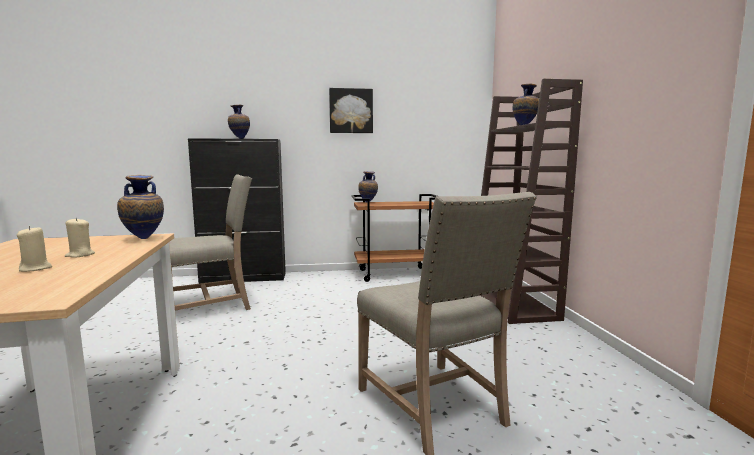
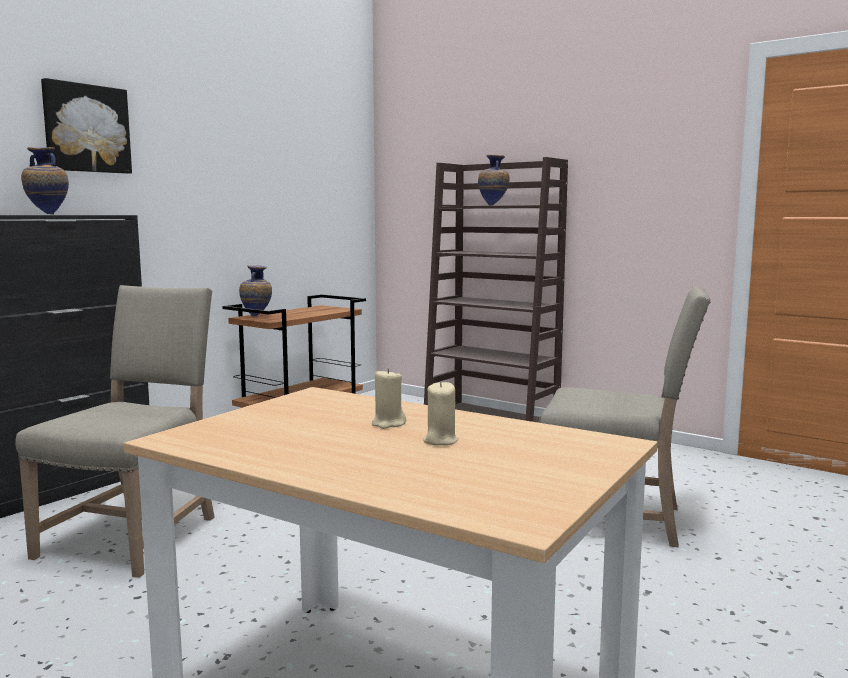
camera: 45 degrees left, 0 degrees up
vase [117,175,164,239] -> none
picture [329,88,373,133] -> picture moved to [41,78,132,174]

